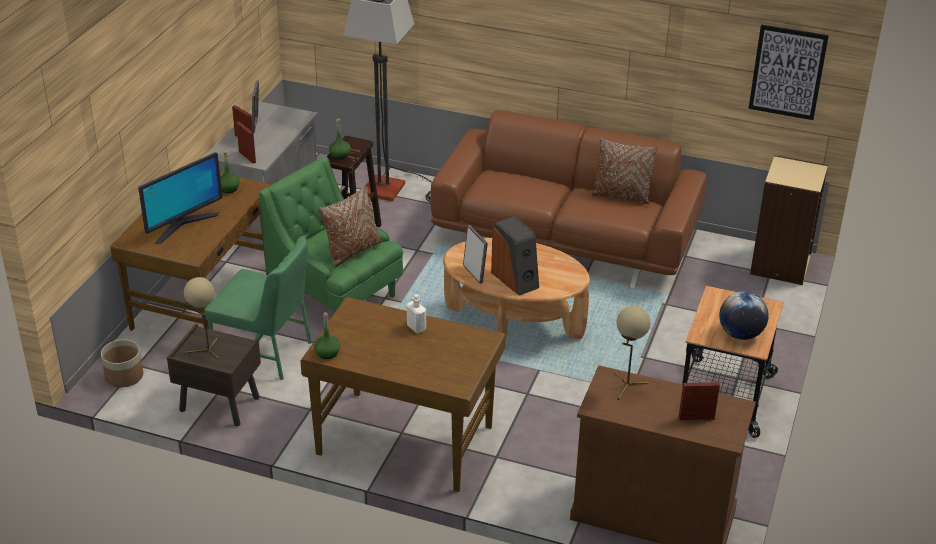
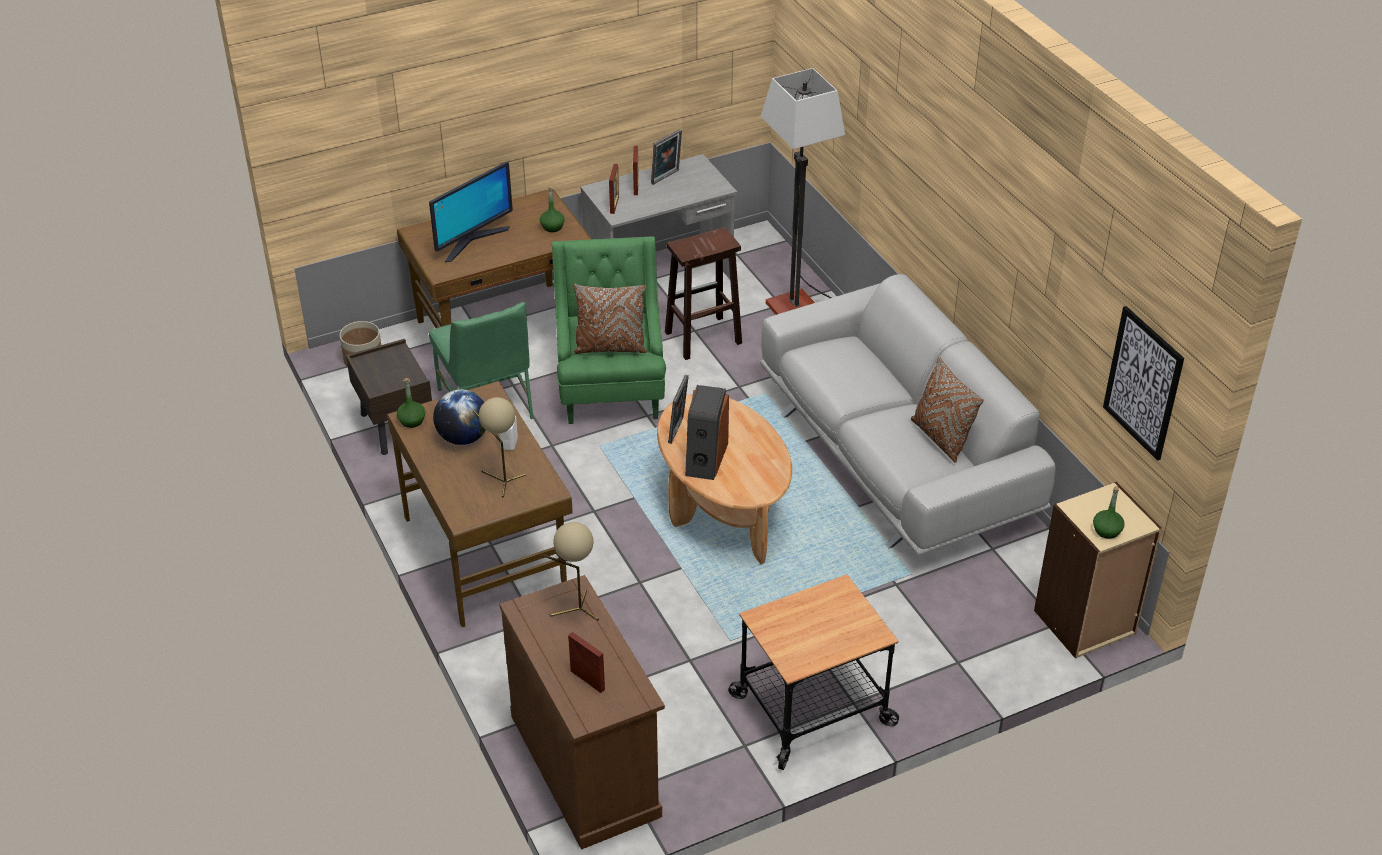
camera: 45 degrees right, 5 degrees up
monitor [138,152,222,244] -> monitor turned 45 degrees counterclockwise [429,161,513,262]
beige table lamp [174,277,220,359] -> beige table lamp moved to [473,397,526,498]
green bottle [329,118,350,159] -> green bottle moved to [1093,486,1125,539]
brown sofa [430,110,707,288] -> grey sofa [760,274,1056,556]
globe [719,291,769,340] -> globe moved to [433,389,486,445]

